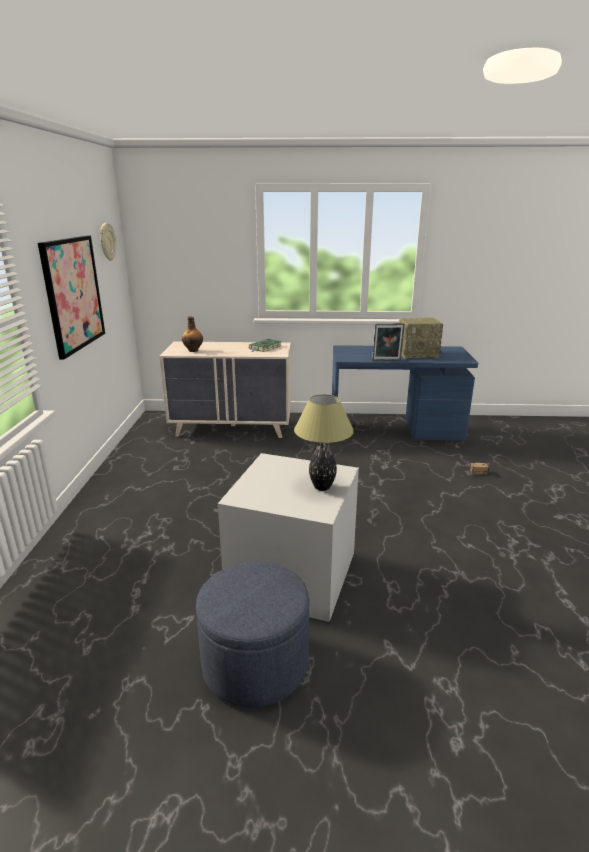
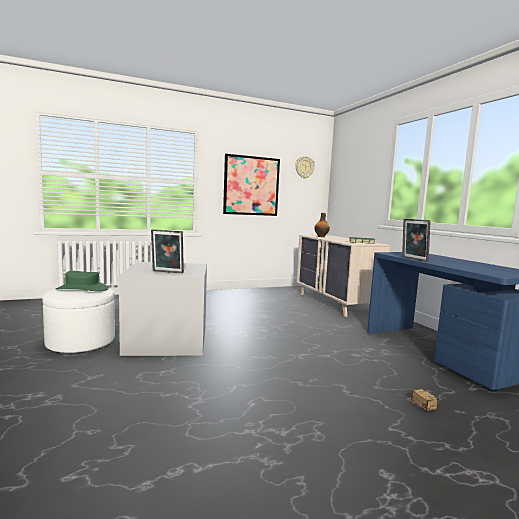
camera: 65 degrees right, 15 degrees down
blue ottoman [196,562,310,708] -> white ottoman [42,288,115,353]
table lamp [294,394,354,491] -> picture frame [151,229,184,273]
radio [399,318,443,359] -> none
none -> green hat [56,271,108,292]

